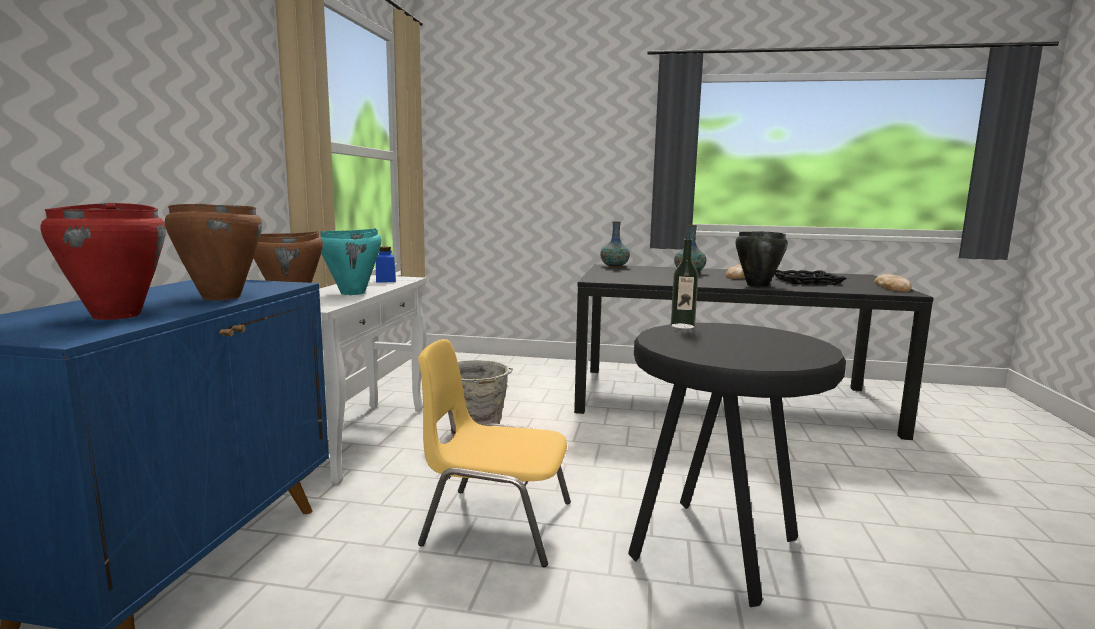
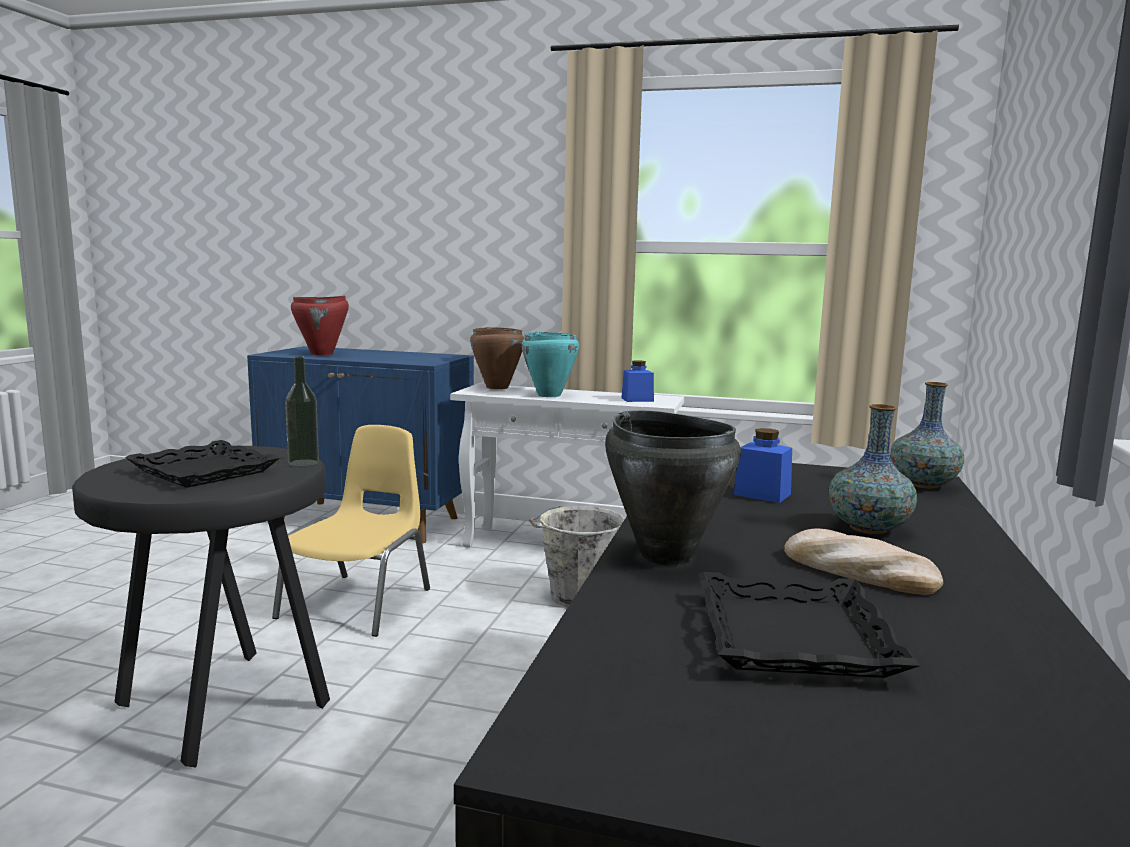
camera: 95 degrees right, 0 degrees up
brown cooking pot [165,203,262,300] -> none
bread [874,274,911,292] -> none
none -> black tray [125,440,280,488]
none -> blue jar [734,428,792,503]

